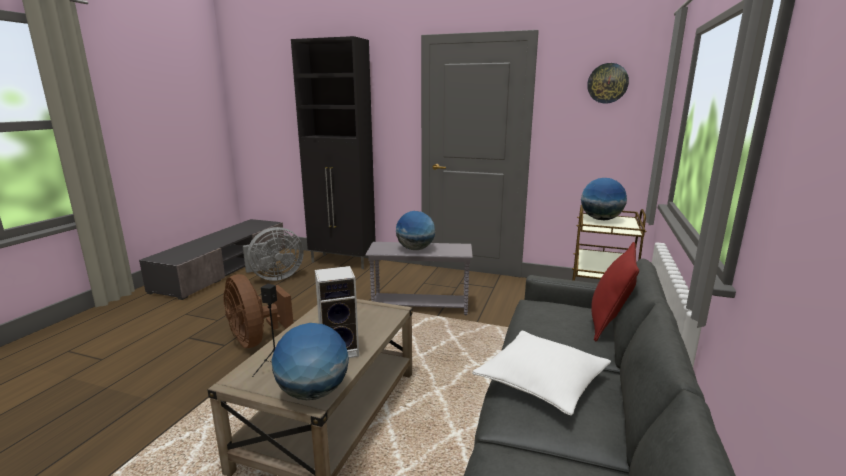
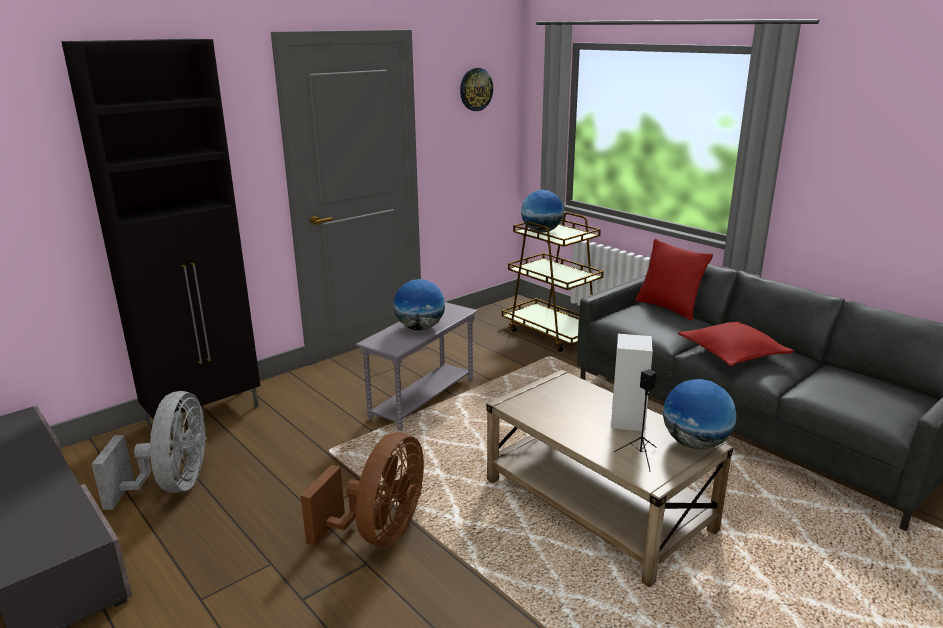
camera: 60 degrees left, 5 degrees up
brown fan [223,274,293,348] -> brown fan turned 60 degrees counterclockwise [301,432,424,546]
white pillow [472,331,611,416] -> red pillow [678,321,794,366]

